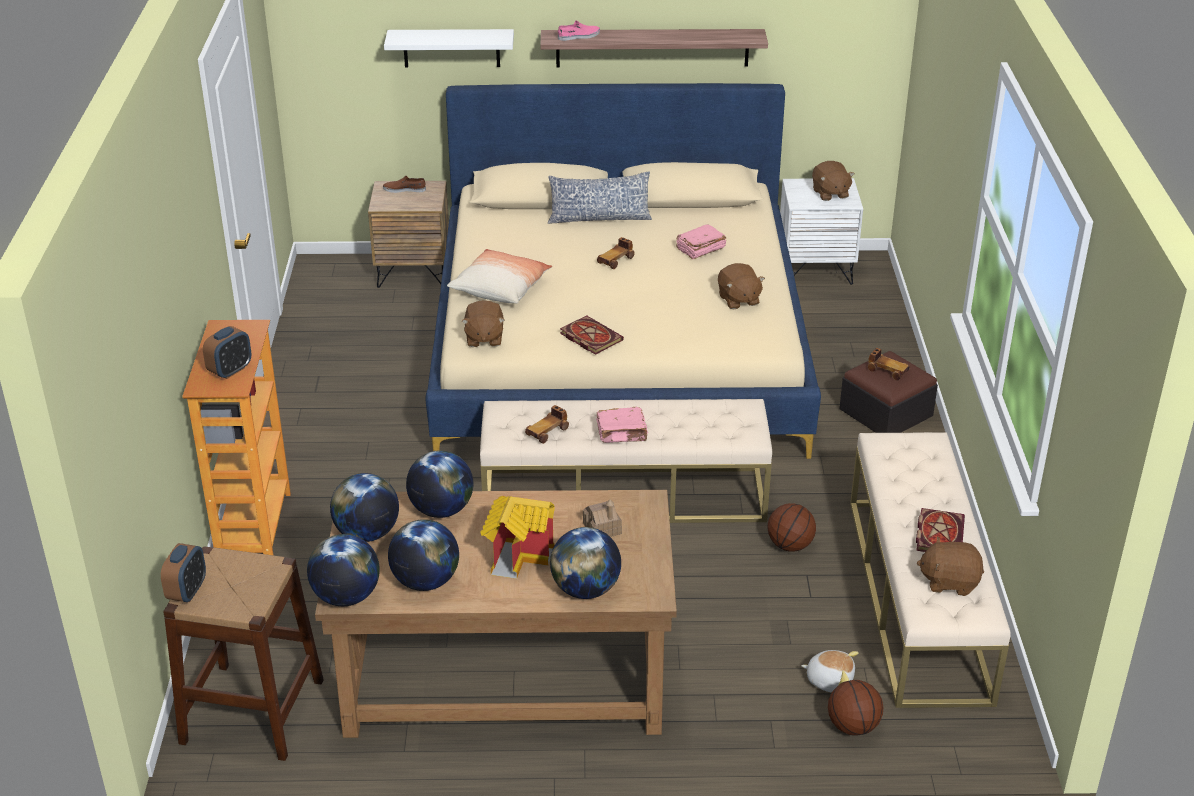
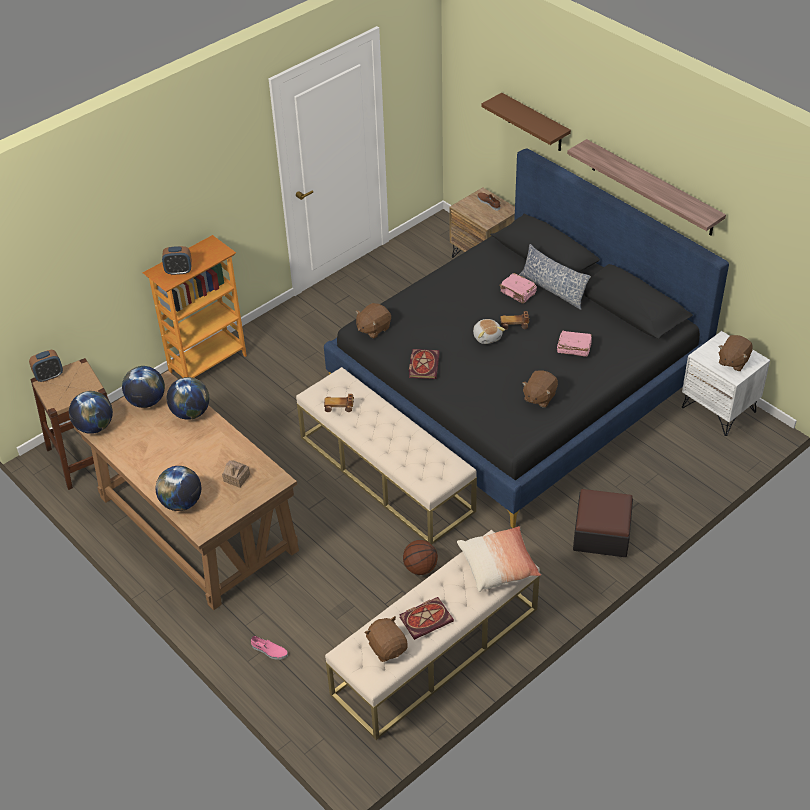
camera: 50 degrees right, 10 degrees up
white shelf [384,29,514,67] -> brown shelf [481,93,571,151]
globe [388,519,459,591] -> none
beige bed [426,83,821,459] -> black bed [324,148,729,528]
pillow [447,249,552,303] -> pillow moved to [457,526,541,592]
toy house [480,496,555,579] -> none
pink shoe [558,20,600,41] -> pink shoe moved to [251,636,288,660]
pink book [596,407,648,443] -> pink book moved to [499,273,537,304]
plush toy [801,650,859,693] -> plush toy moved to [473,319,505,344]
basketball [828,680,883,736] -> none
toy car [868,348,910,380] -> none

